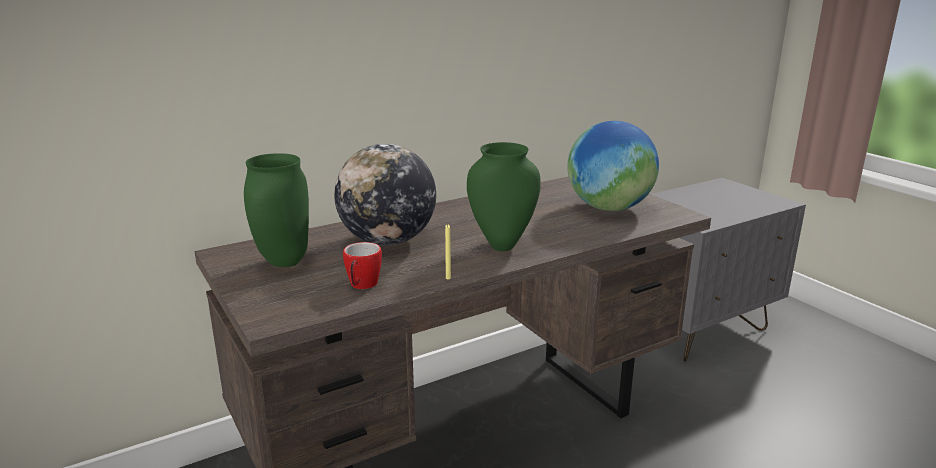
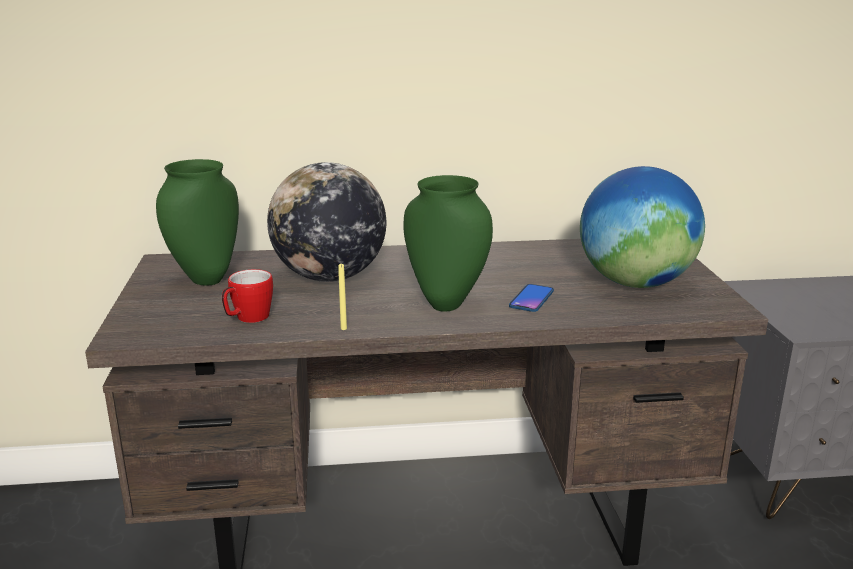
camera: 25 degrees right, 0 degrees up
none -> phone [509,284,554,312]

